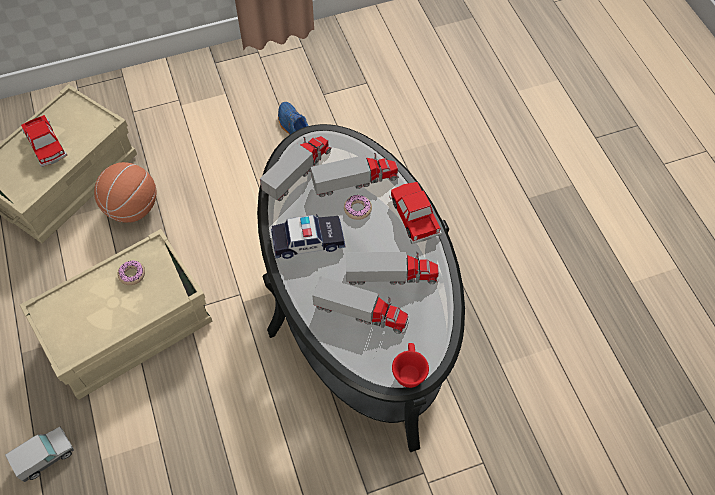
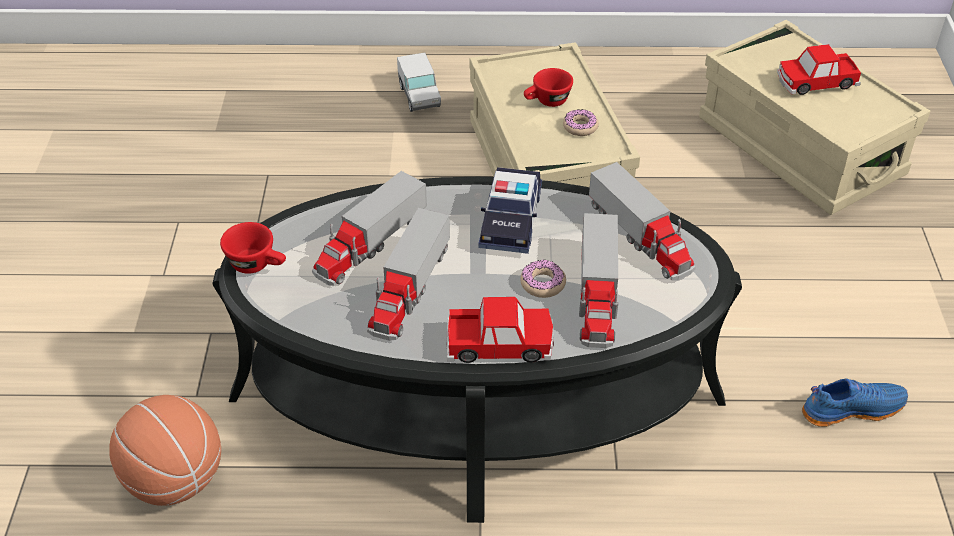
camera: 110 degrees right, 15 degrees down
basketball [94,162,157,223] -> basketball moved to [109,395,221,506]
none -> red cup [524,68,573,107]

